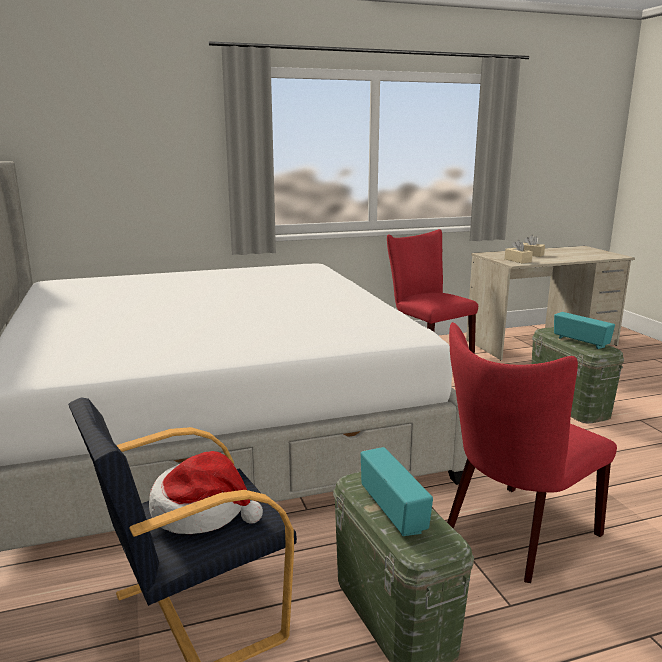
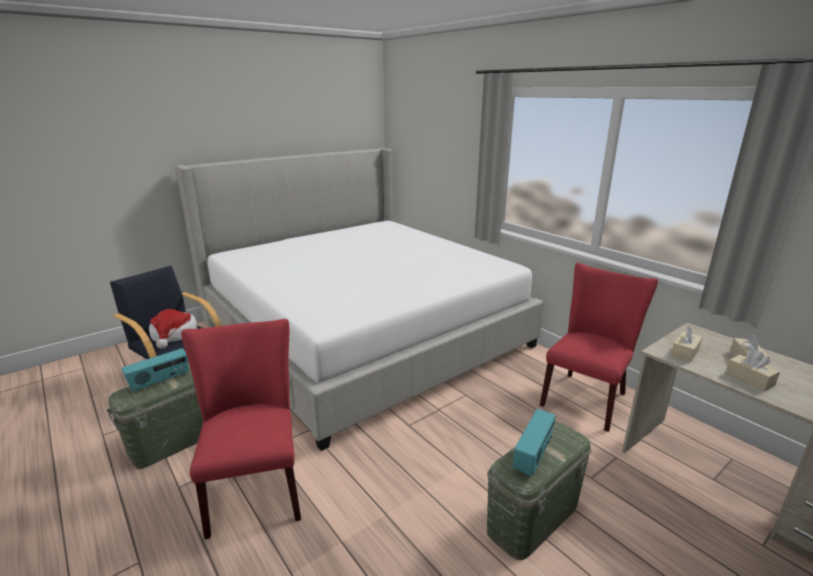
camera: 70 degrees right, 5 degrees up
red chair [447,322,617,583] -> red chair turned 45 degrees clockwise [181,319,301,539]
none -> beige tissue box [725,350,780,391]

